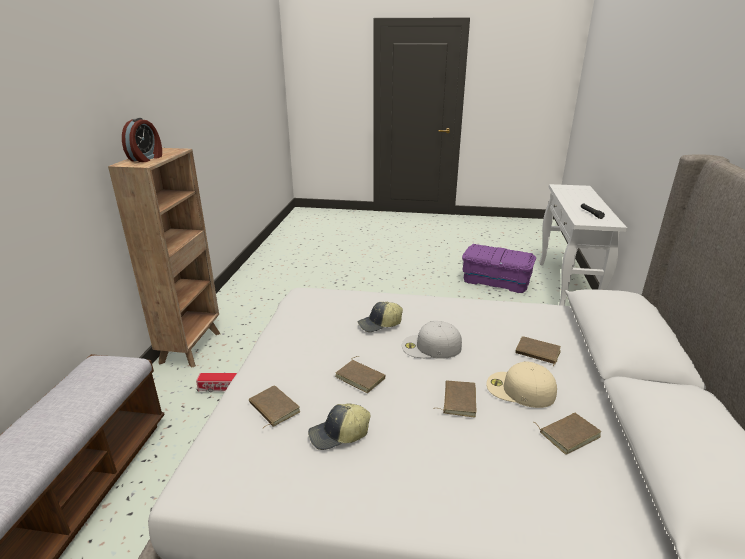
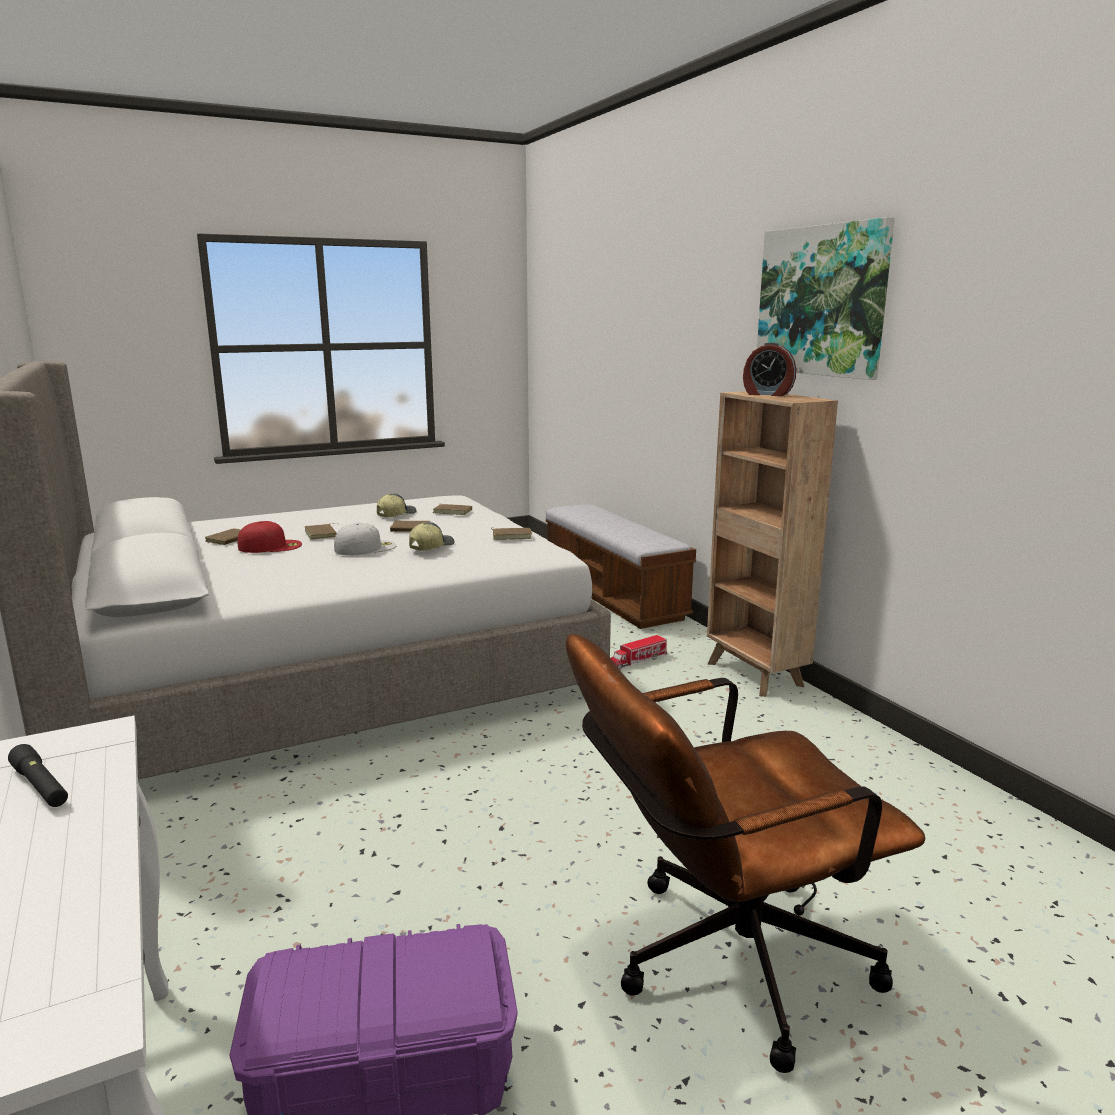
camera: 145 degrees right, 10 degrees down
alarm clock [122,118,162,162] -> alarm clock turned 45 degrees counterclockwise [743,342,796,396]
beige cap [486,361,557,408] -> red cap [238,521,302,553]
brown book [515,336,561,366] -> brown book moved to [491,527,532,540]
none -> brown office chair [566,634,925,1073]
none -> picture [757,217,895,380]

